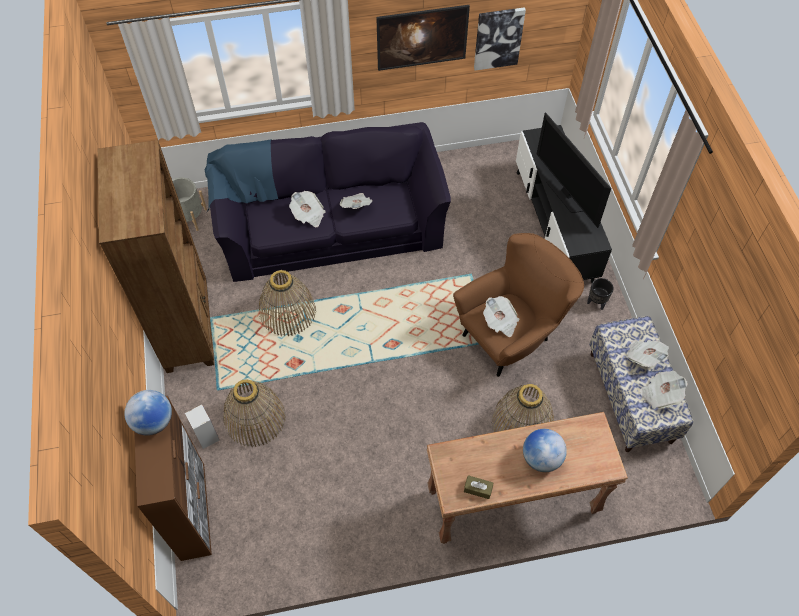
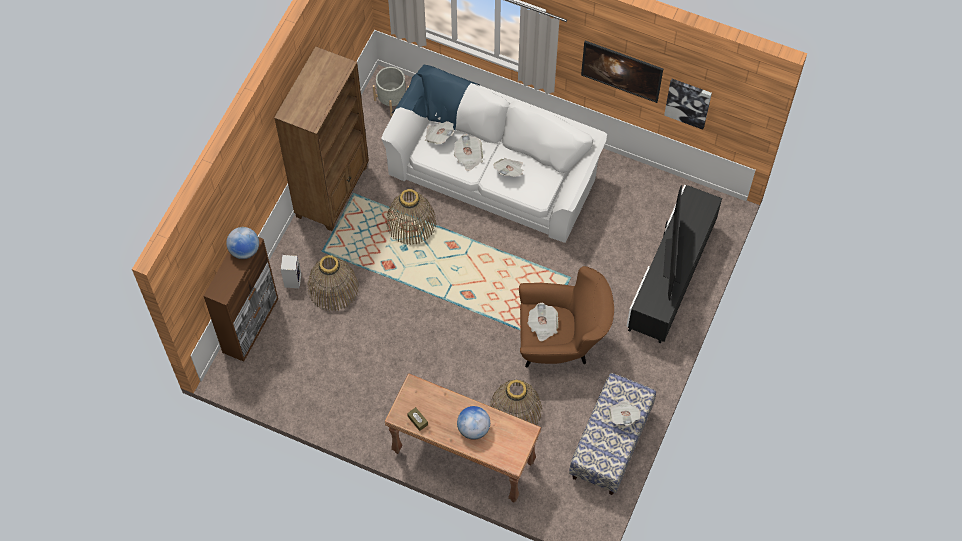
camera: 35 degrees right, 5 degrees up
black sofa [205,122,451,282] -> white sofa [381,65,607,243]
black planter [587,278,614,310] -> none
newspaper [640,371,688,409] -> newspaper moved to [425,121,454,144]

